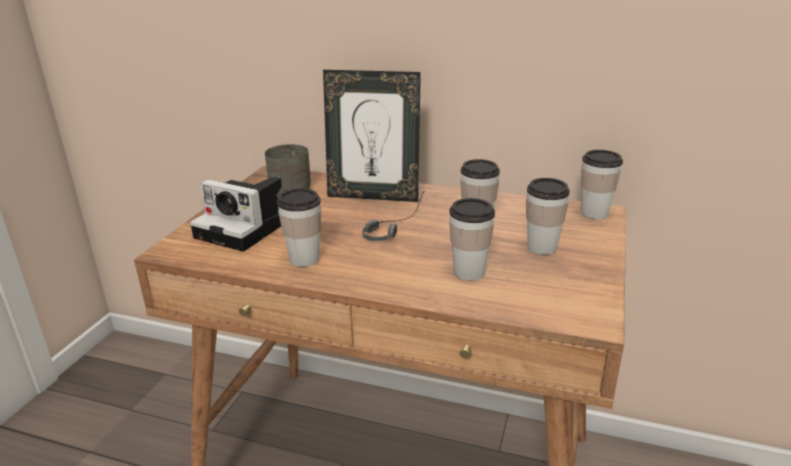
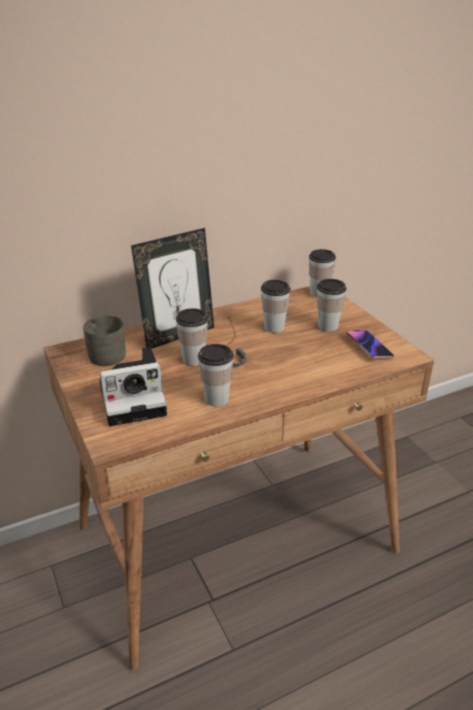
camera: 45 degrees left, 5 degrees up
cup [449,198,495,280] -> cup moved to [176,308,208,366]
none -> phone [346,330,394,359]

